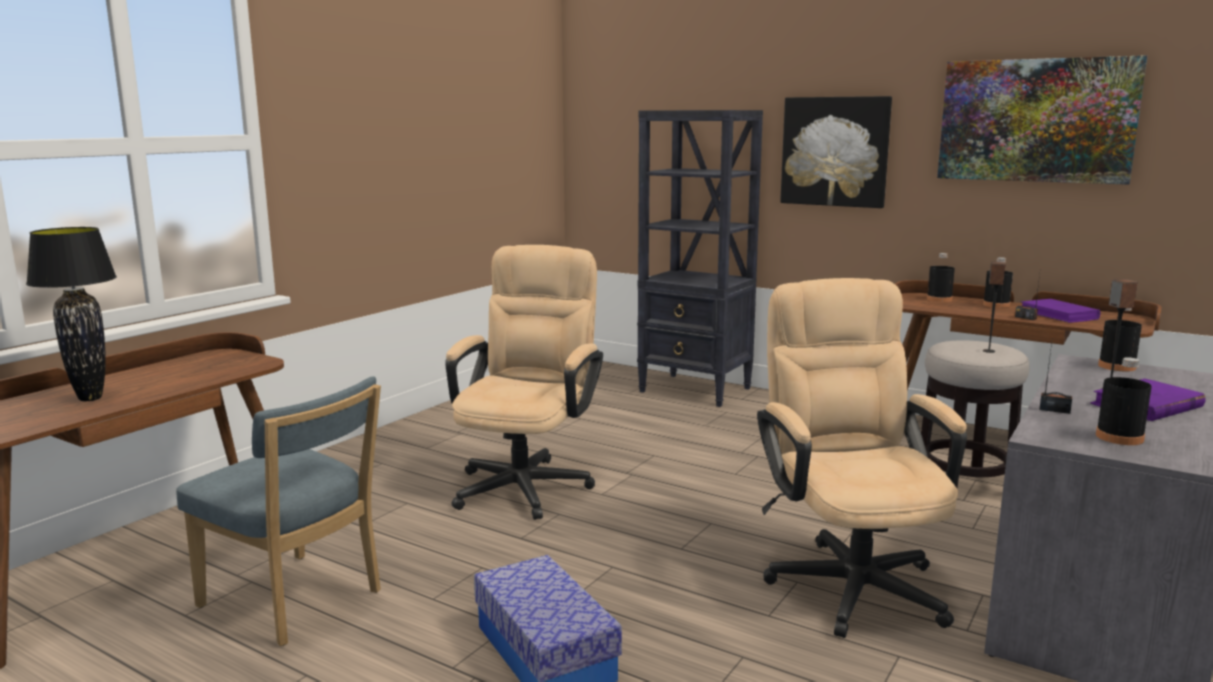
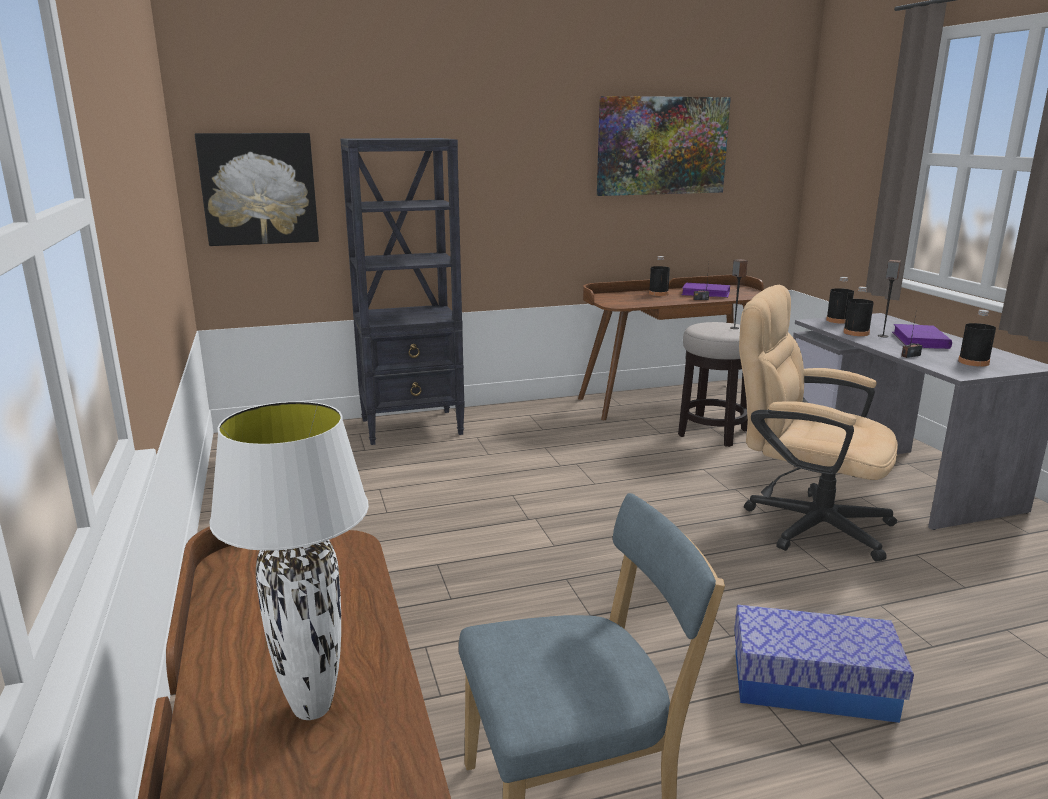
camera: 50 degrees left, 5 degrees up
black table lamp [26,227,117,401] -> white table lamp [210,401,369,720]
beige office chair [445,245,603,520] -> none
picture [780,96,892,208] -> picture moved to [195,133,319,246]
black bottle [927,253,955,302] -> black bottle moved to [844,287,874,336]

